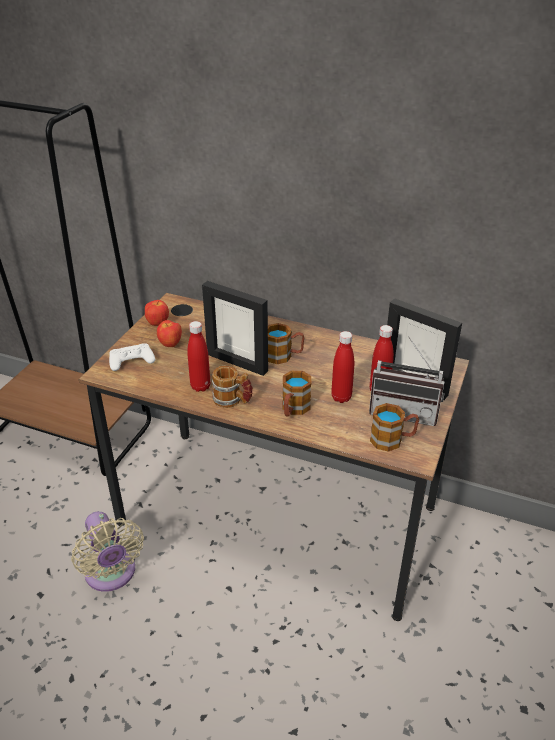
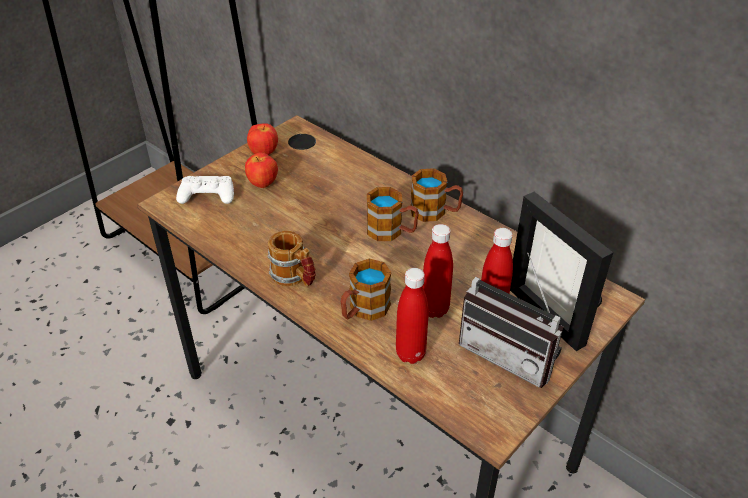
camera: 20 degrees right, 5 degrees up
beige fan [71,511,144,592] -> none
red bottle [187,321,211,392] -> red bottle moved to [396,268,429,364]
picture frame [202,281,268,376] -> none
mug [370,403,419,452] -> mug moved to [411,168,463,222]

